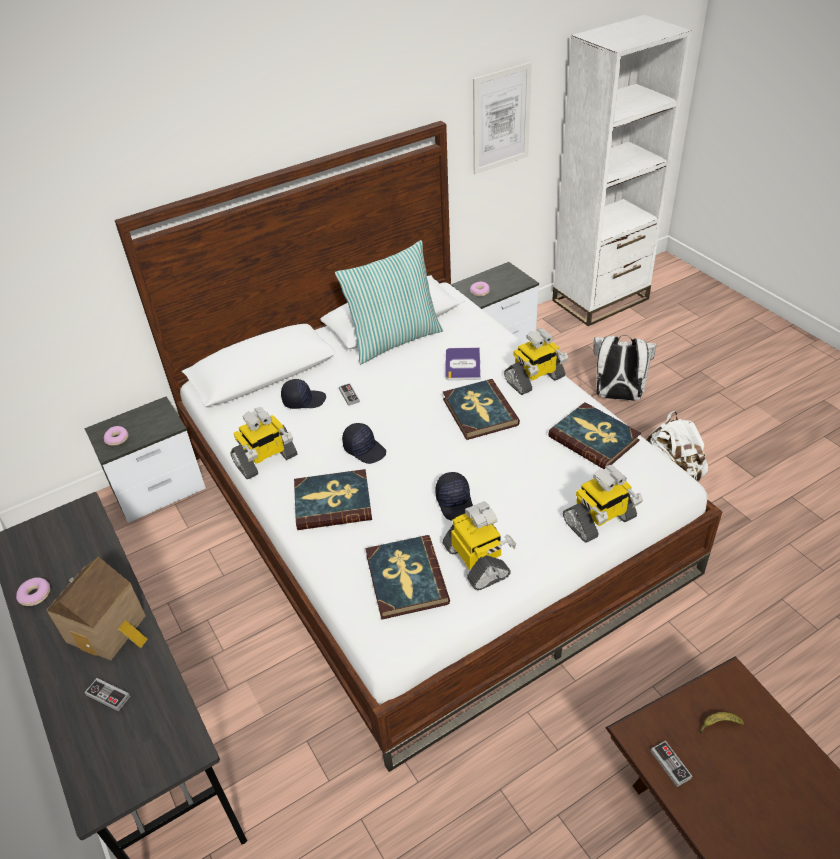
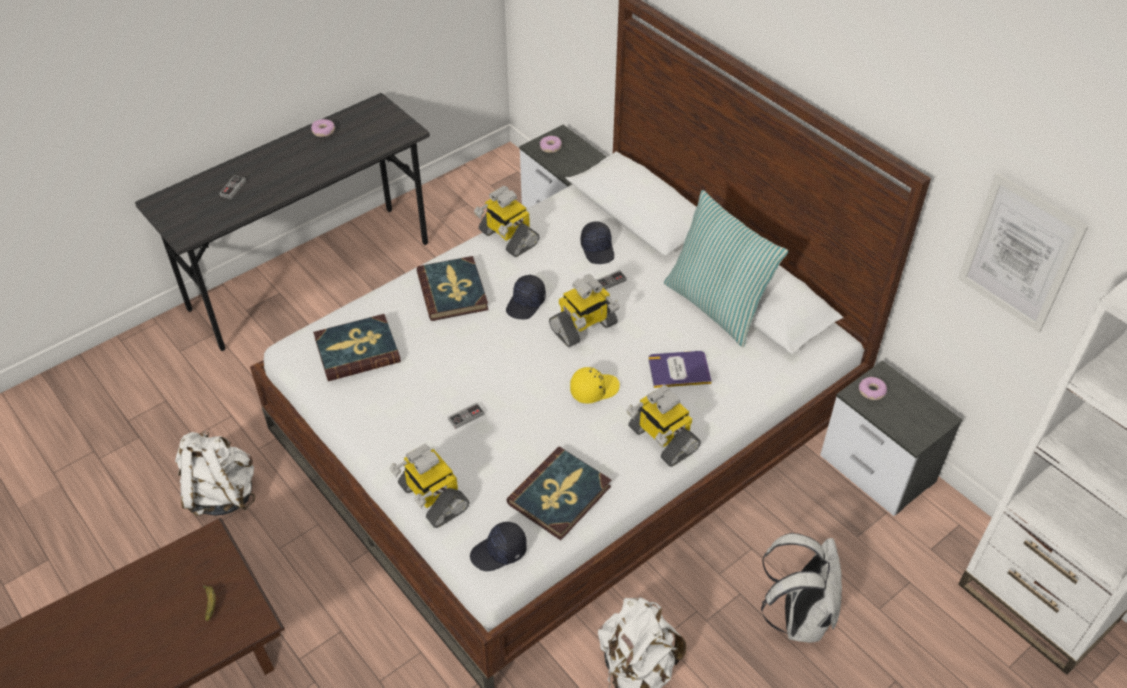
camera: 80 degrees right, 5 degrees up
toy house [47,557,148,661] -> none
black cap [435,472,473,521] -> black cap moved to [470,522,527,571]
toy robot [442,501,516,590] -> toy robot moved to [549,274,620,347]
book [443,379,520,440] -> yellow cap [570,367,620,404]
game controller [651,741,692,787] -> game controller moved to [448,402,485,429]
none -> white backpack [175,431,255,516]

